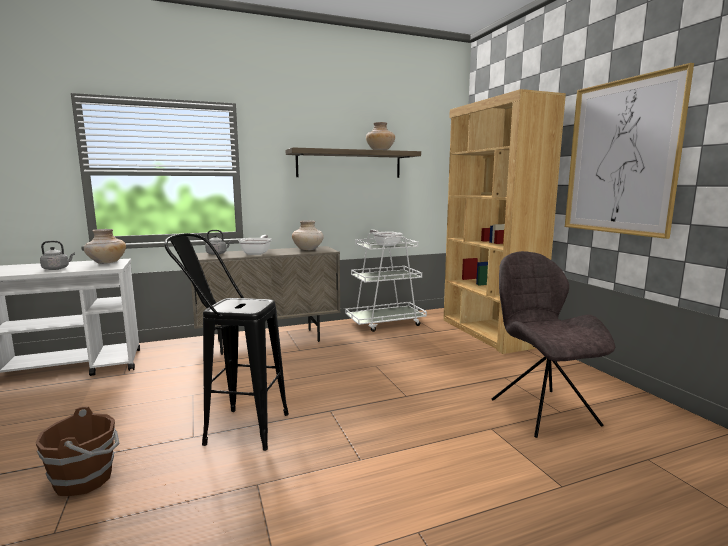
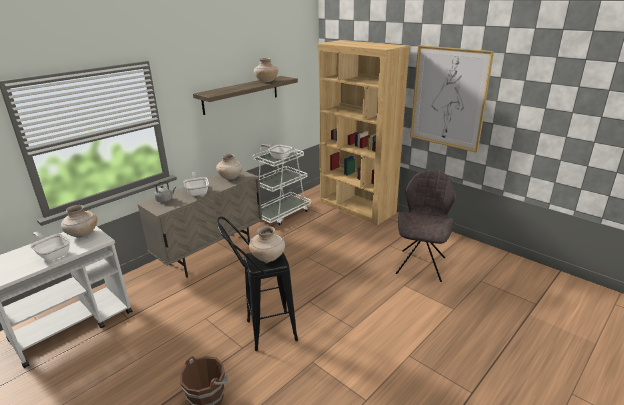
camera: 25 degrees left, 15 degrees up
grey kettle [40,241,75,270] -> frying pan [30,232,71,261]
grey chair [492,251,615,438] -> grey chair turned 60 degrees clockwise [396,170,455,282]
none -> beige vase [249,226,285,262]

